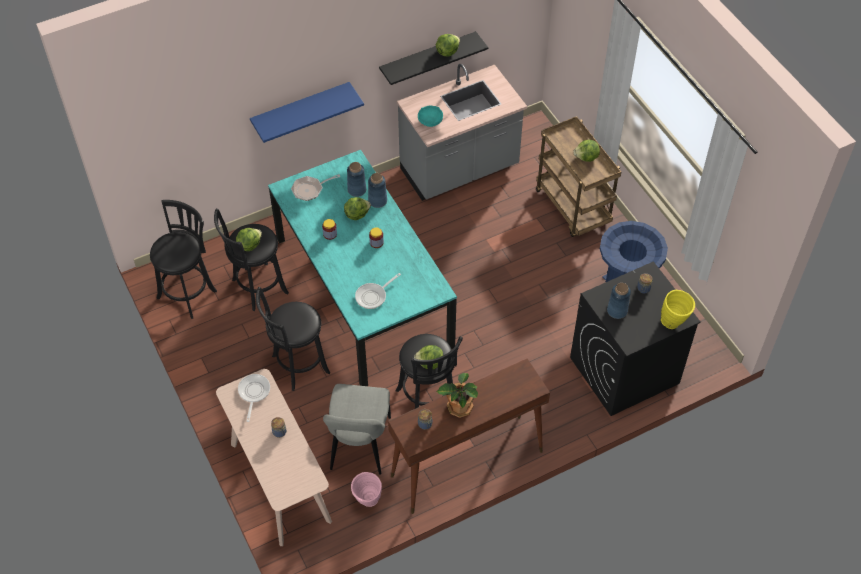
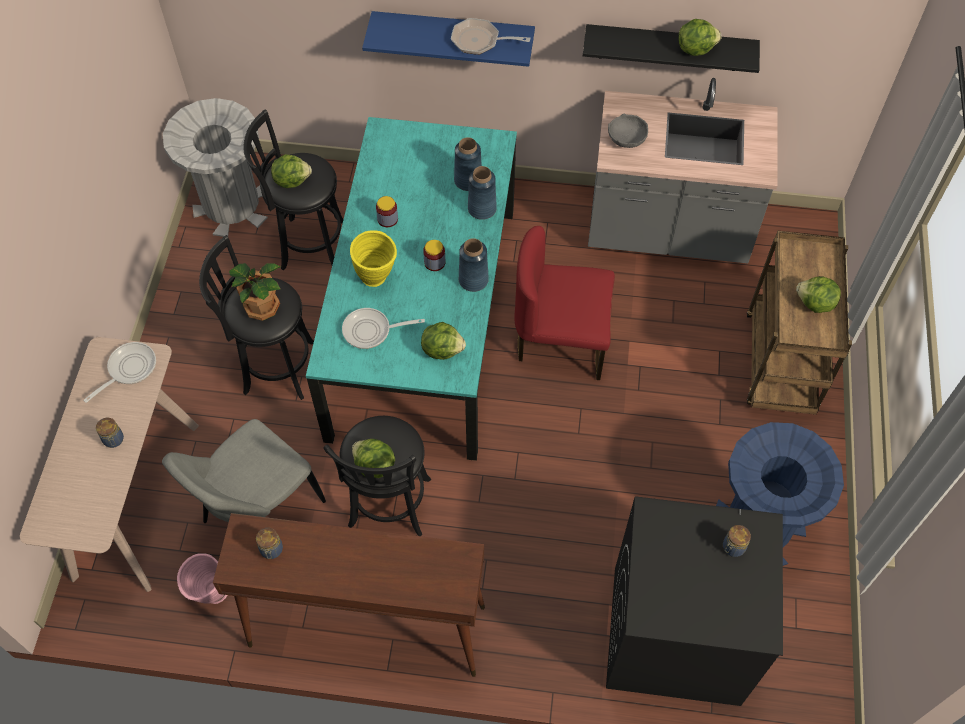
camera: 35 degrees right, 5 degrees up
black stool [150,200,217,319] -> grey trash can [163,98,268,237]
frying pan [291,174,340,201] -> frying pan moved to [451,18,530,55]
lettuce [344,197,371,220] -> lettuce moved to [421,322,466,360]
turquoise bowl [418,105,443,127] -> grey bowl [608,114,648,148]
potted plant [437,373,478,418] -> potted plant moved to [229,263,281,321]
blue vase [607,283,631,319] -> blue vase moved to [459,238,489,292]
yellow vase [661,290,695,329] -> yellow vase moved to [350,231,397,287]
none -> red chair [514,226,615,380]

